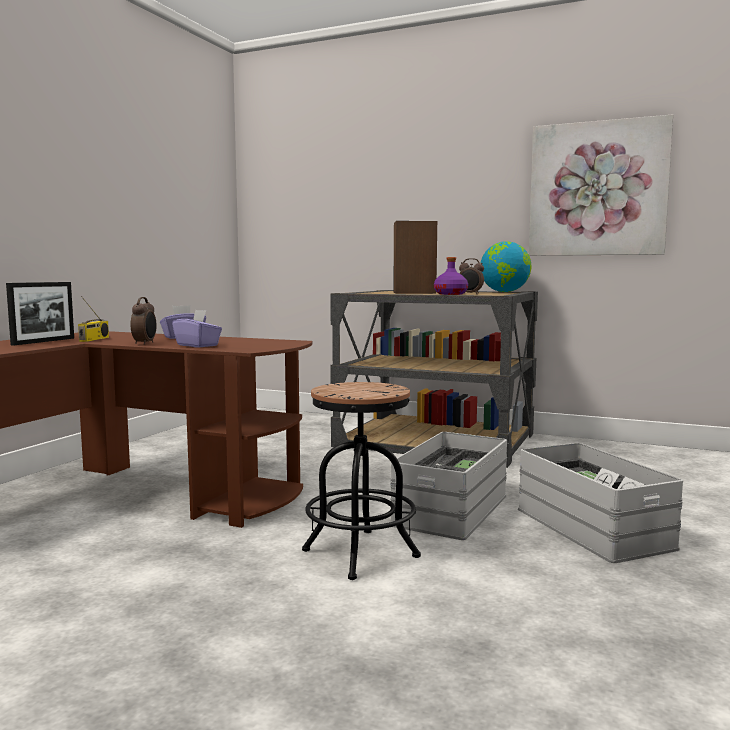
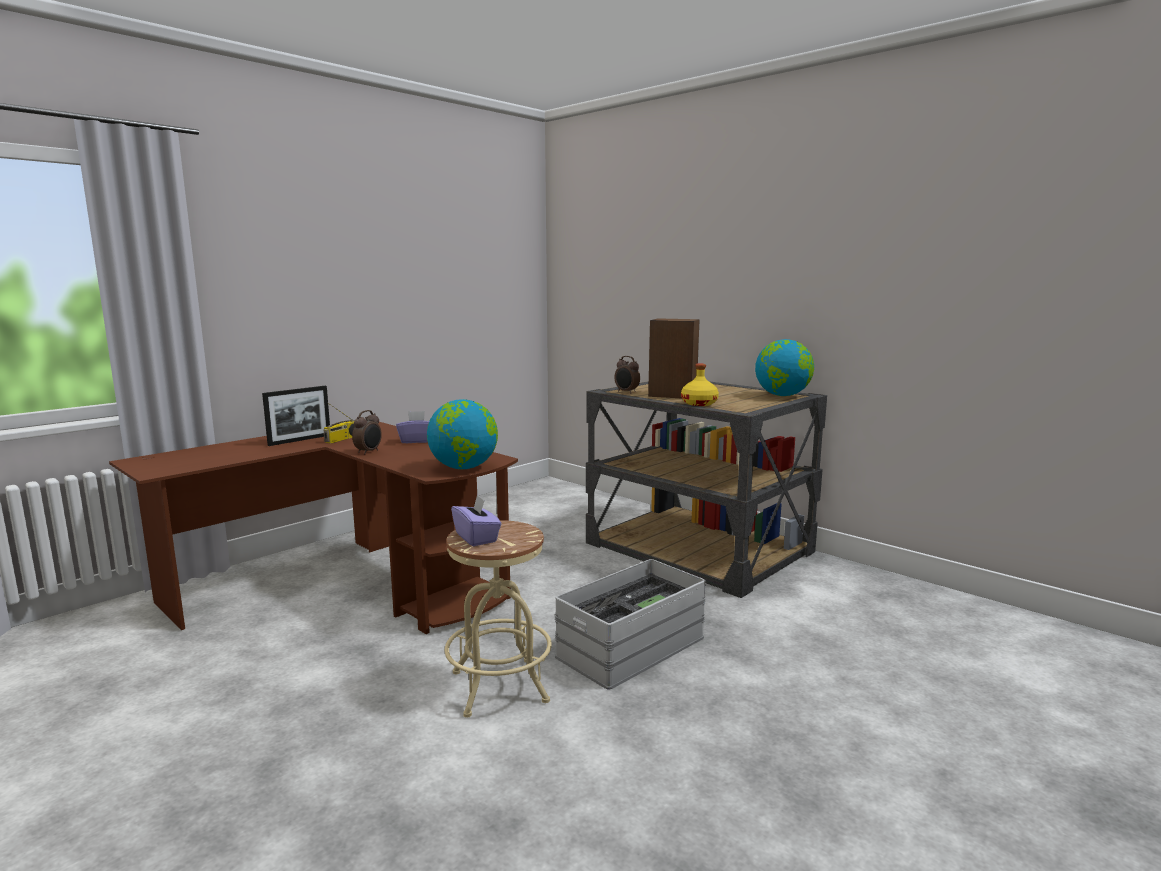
camera: 20 degrees right, 5 degrees up
purple tissue box [172,310,222,347] -> purple tissue box moved to [451,495,501,546]
black stool [302,382,421,580] -> beige stool [445,520,552,718]
purple bottle [434,257,468,295] -> yellow bottle [681,364,719,406]
alarm clock [459,258,484,294] -> alarm clock moved to [614,356,640,393]
grey storage box [518,443,683,563] -> none
picture [529,115,673,256] -> none
none -> globe [427,399,498,469]

